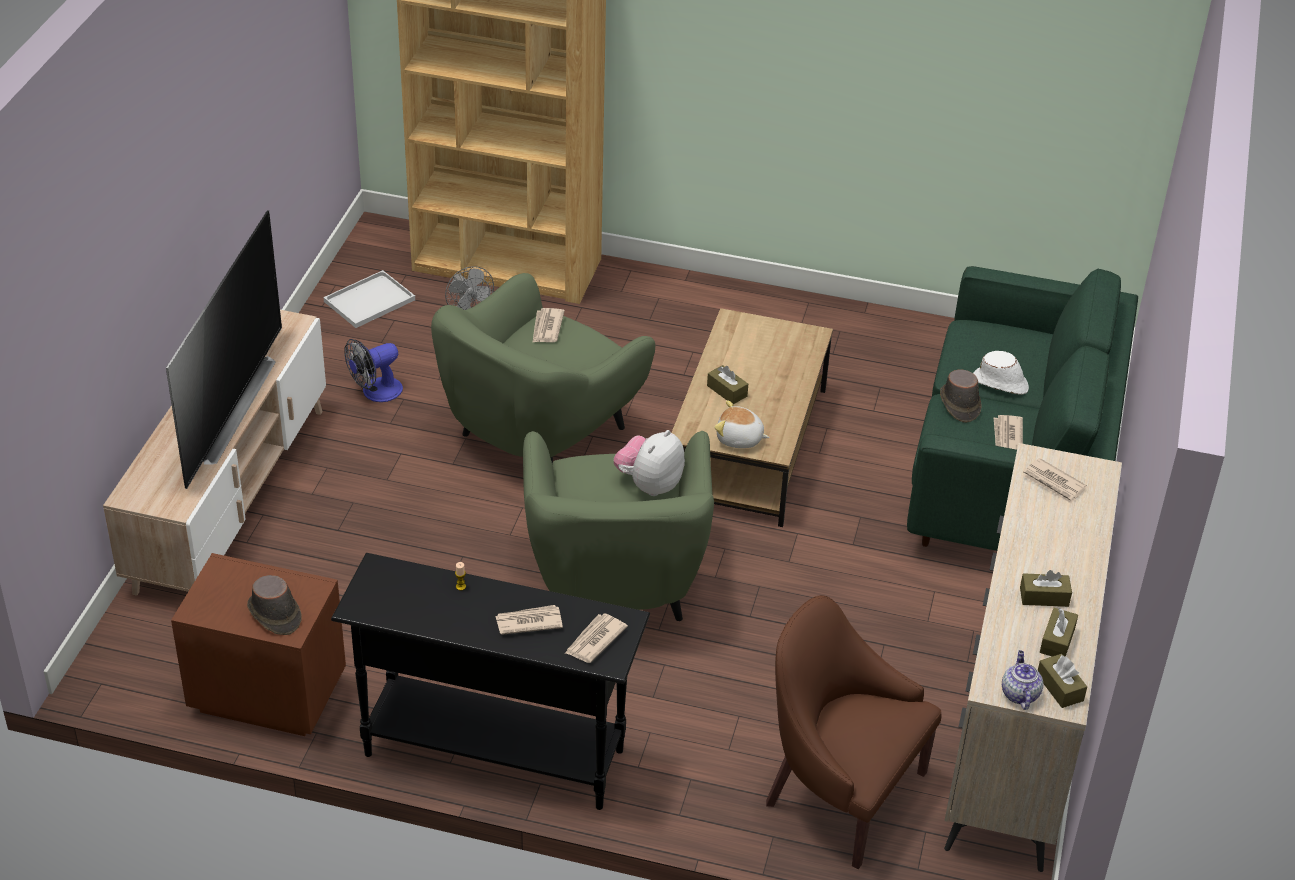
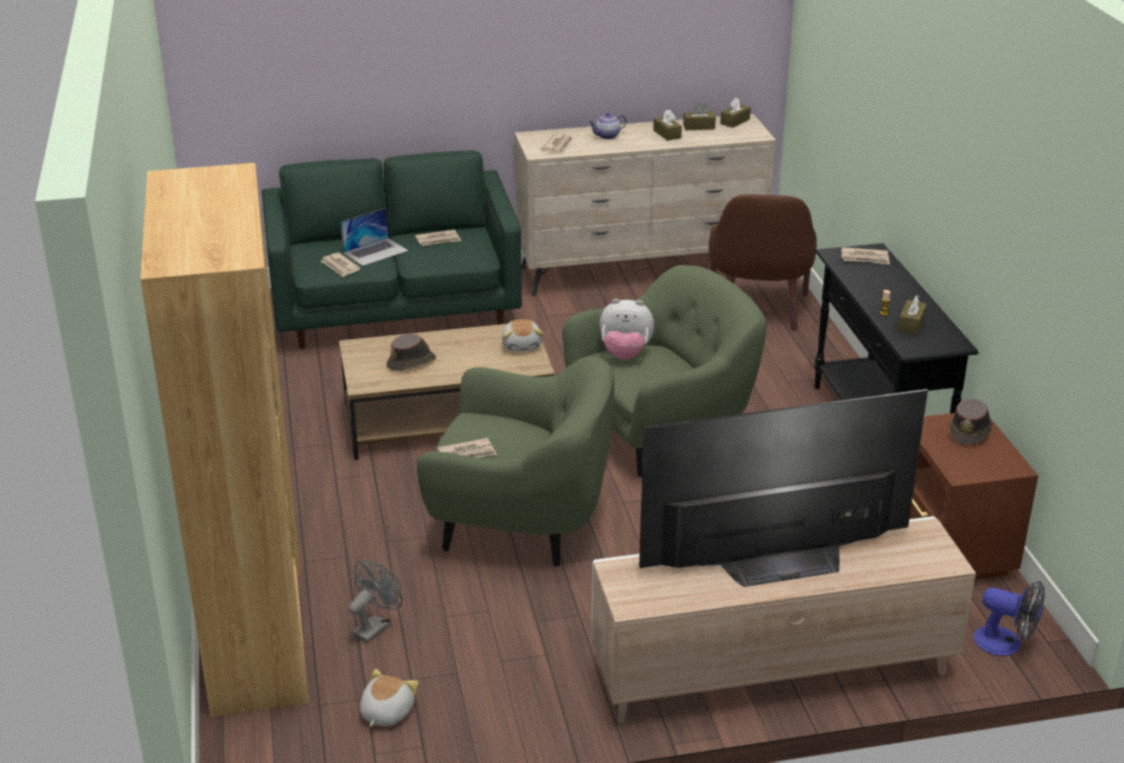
camera: 115 degrees left, 10 degrees down
white tray [324,270,415,328] -> plush toy [360,669,419,727]
fan [344,339,403,402] -> fan moved to [973,580,1045,656]
newspaper [495,605,563,635] -> newspaper moved to [320,253,361,277]
brown tissue box [707,365,748,404] -> brown tissue box moved to [898,295,927,334]
brown hat [940,369,982,423] -> brown hat moved to [386,334,436,371]
white hat [973,351,1029,395] -> laptop [341,208,408,266]
teapot [1002,650,1043,710] -> teapot moved to [589,113,627,139]

